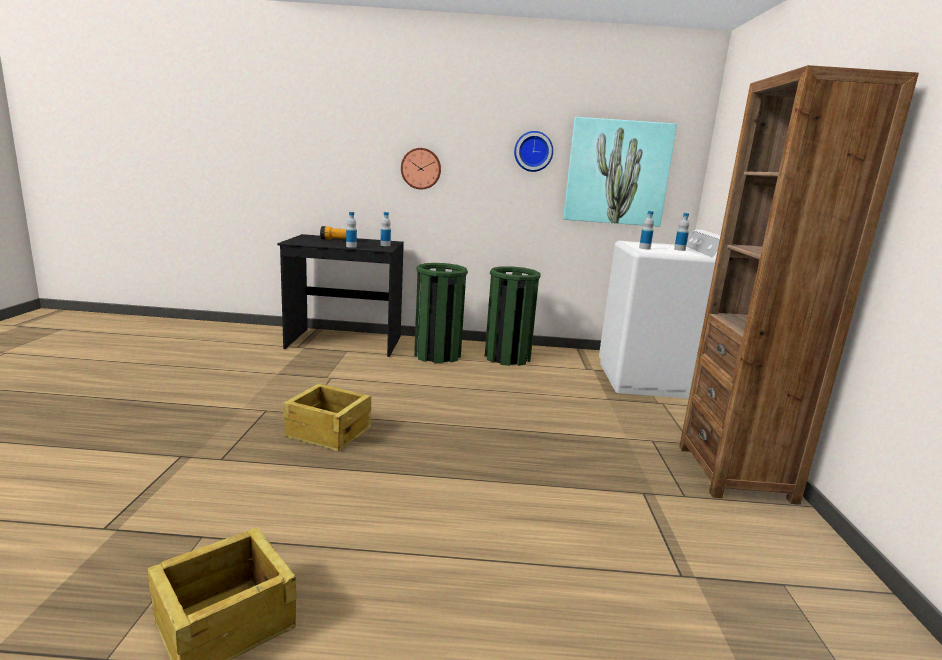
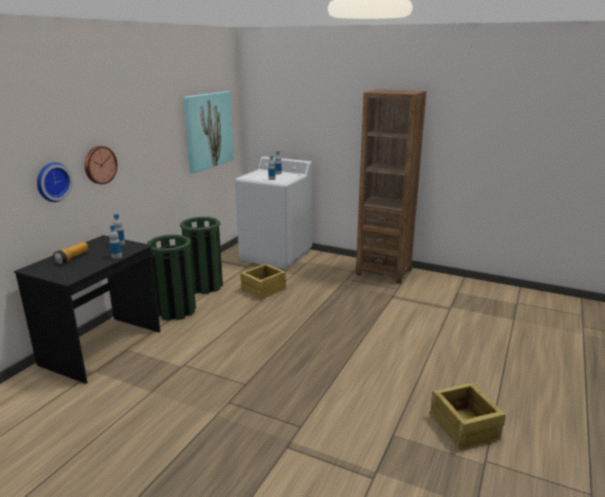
camera: 65 degrees left, 5 degrees up
crate [283,384,372,451] -> crate moved to [241,263,286,300]
wall clock [514,131,553,172] -> wall clock moved to [37,162,73,202]

